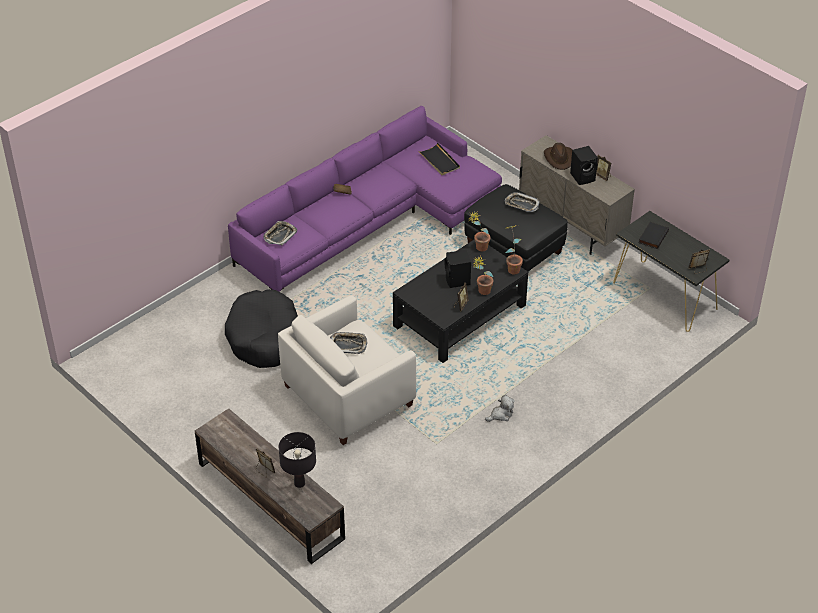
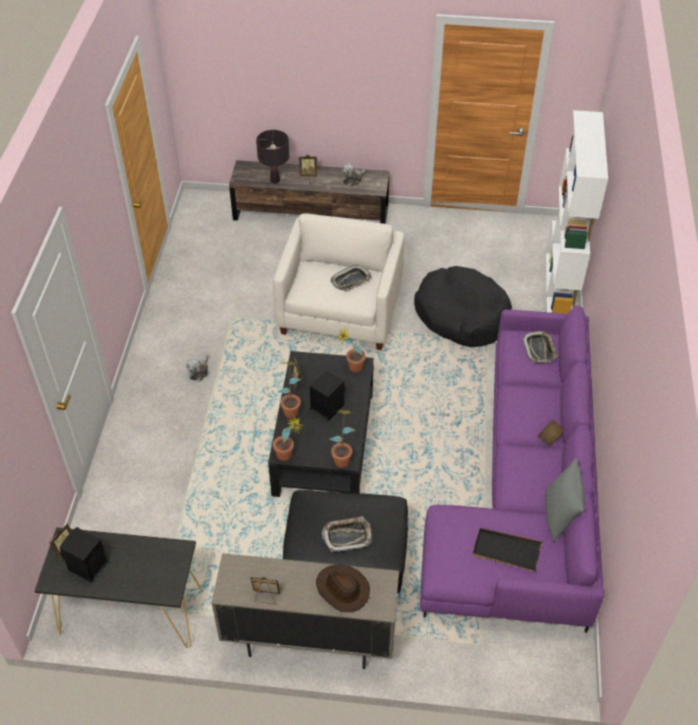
camera: 140 degrees right, 5 degrees up
black speaker [570,146,598,185] -> black speaker moved to [60,527,108,583]
black book [638,222,669,249] -> none
none -> potted plant [337,328,366,372]
none -> plush toy [342,164,367,187]
none -> grey pillow [545,458,585,542]
none -> white bookcase [546,110,608,314]

